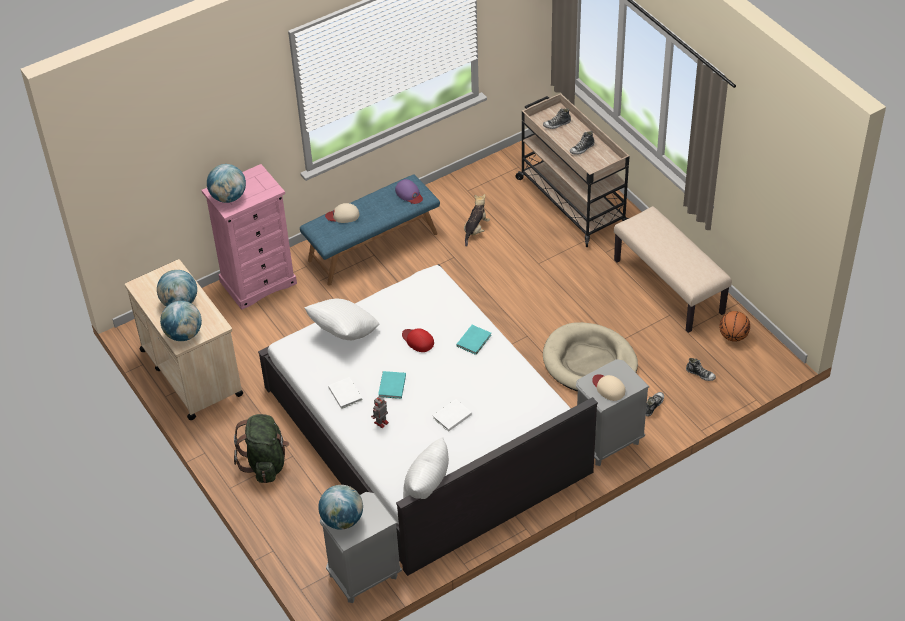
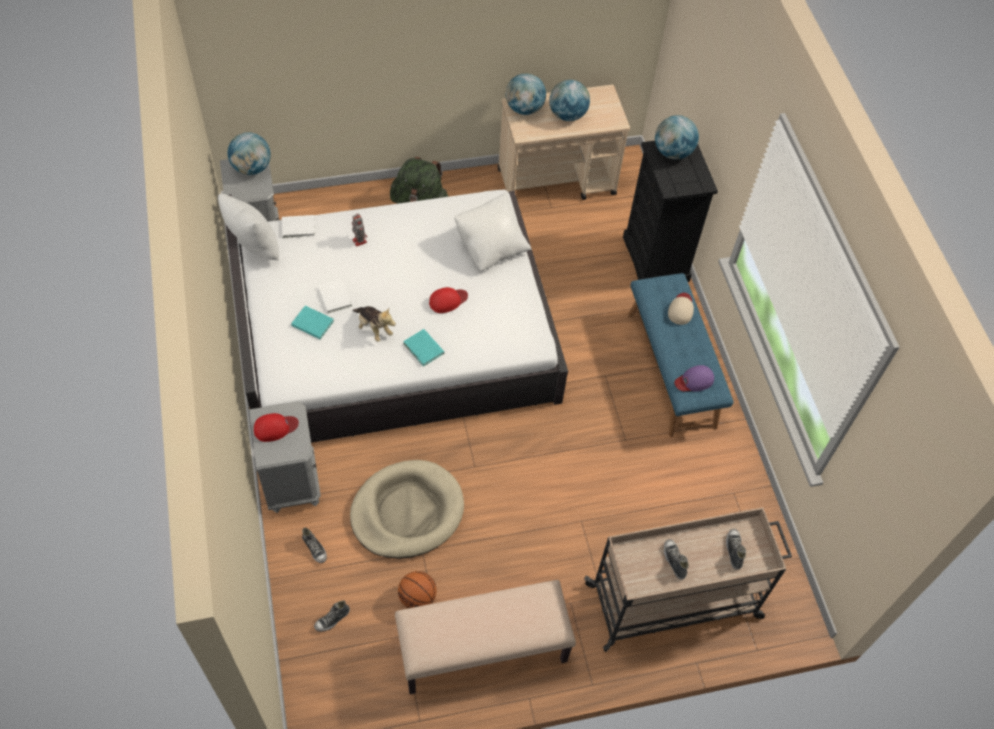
camera: 105 degrees right, 10 degrees up
pink dresser [202,164,297,310] -> black dresser [623,141,718,282]
white book [328,377,362,409] -> white book moved to [282,215,315,238]
turquoise book [378,371,406,399] -> turquoise book moved to [291,306,334,339]
plush toy [464,194,490,247] -> plush toy moved to [352,306,396,342]
beige cap [592,374,625,401] -> red cap [254,413,299,442]
basketball [719,311,750,342] -> basketball moved to [398,571,436,608]

